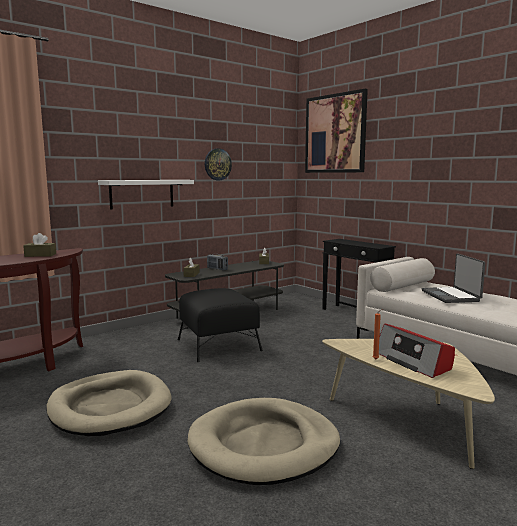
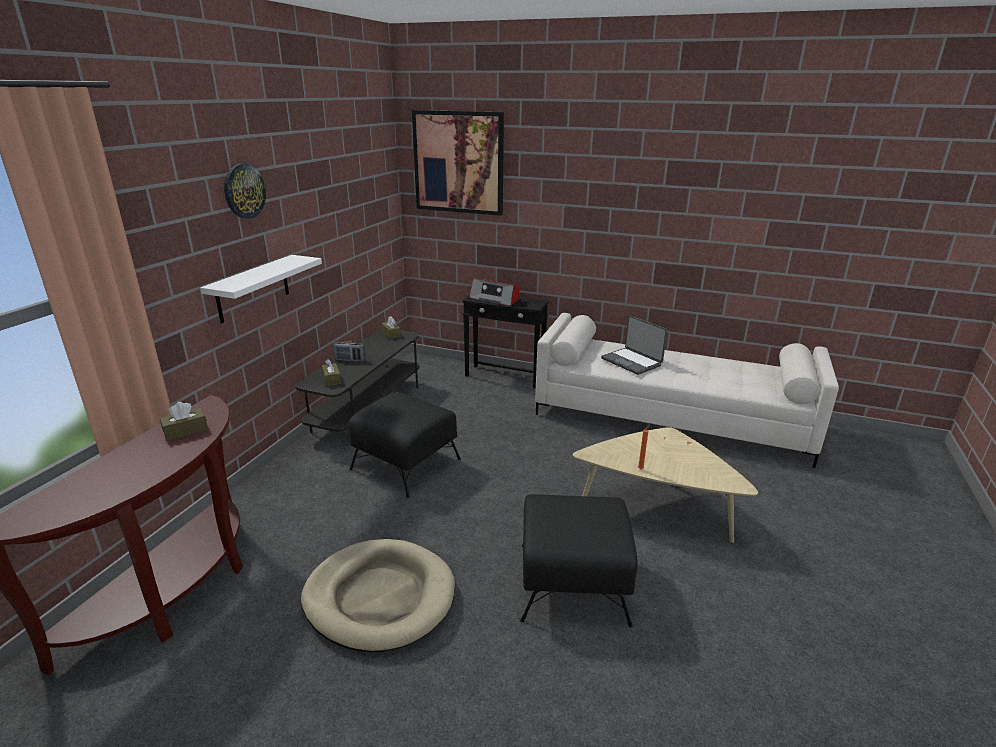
camera: 30 degrees left, 15 degrees up
beige dog bed [188,398,340,485] -> black ottoman [520,494,637,627]
wall clock [205,148,232,180] -> wall clock moved to [224,164,266,219]
radio [379,324,455,378] -> radio moved to [469,278,519,306]

